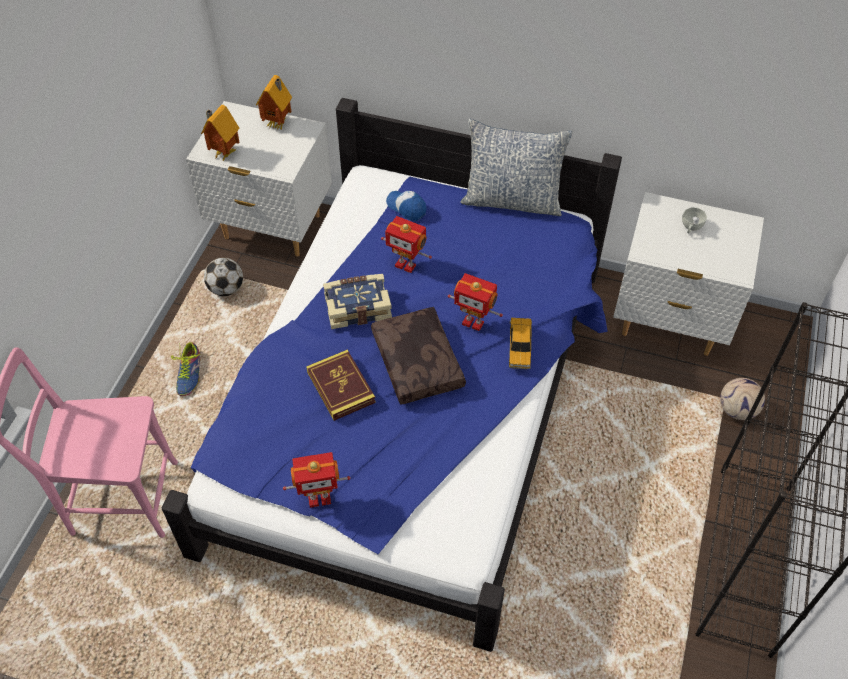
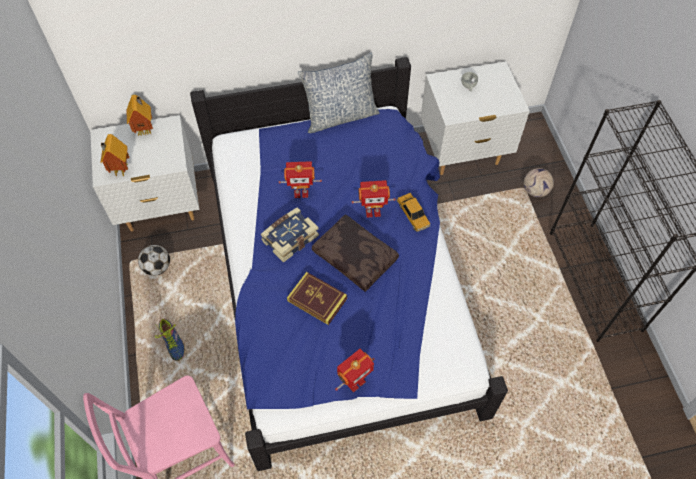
camera: 30 degrees left, 5 degrees up
cap [386,191,427,221] -> none

